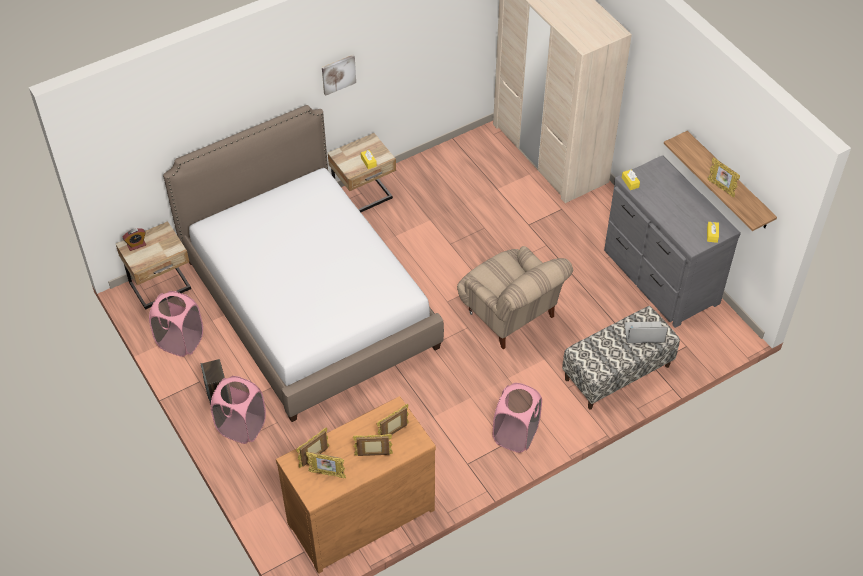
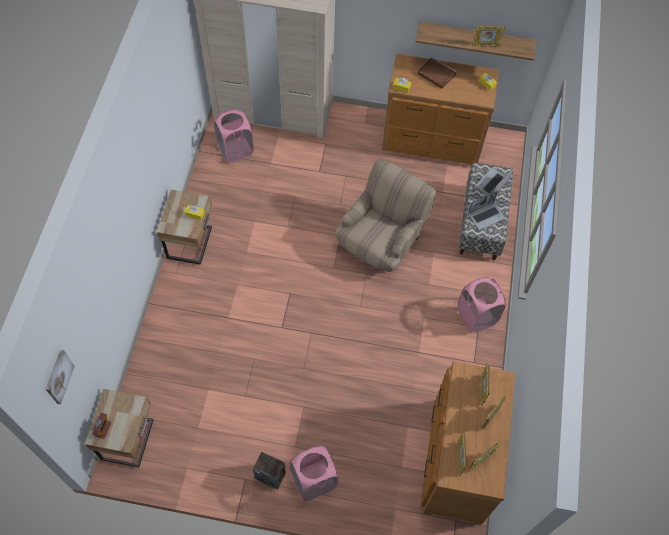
camera: 50 degrees left, 10 degrees up
pink laundry basket [149,291,203,357] -> pink laundry basket moved to [214,109,254,163]
bed [163,105,444,422] -> none
picture [322,55,356,96] -> picture moved to [46,350,75,404]
beige armchair [457,246,573,349] -> beige armchair turned 60 degrees counterclockwise [335,159,436,272]
grey dresser [604,155,741,328] -> brown dresser [382,54,499,164]
none -> brown tray [417,57,457,89]
none -> laptop [468,191,505,230]

